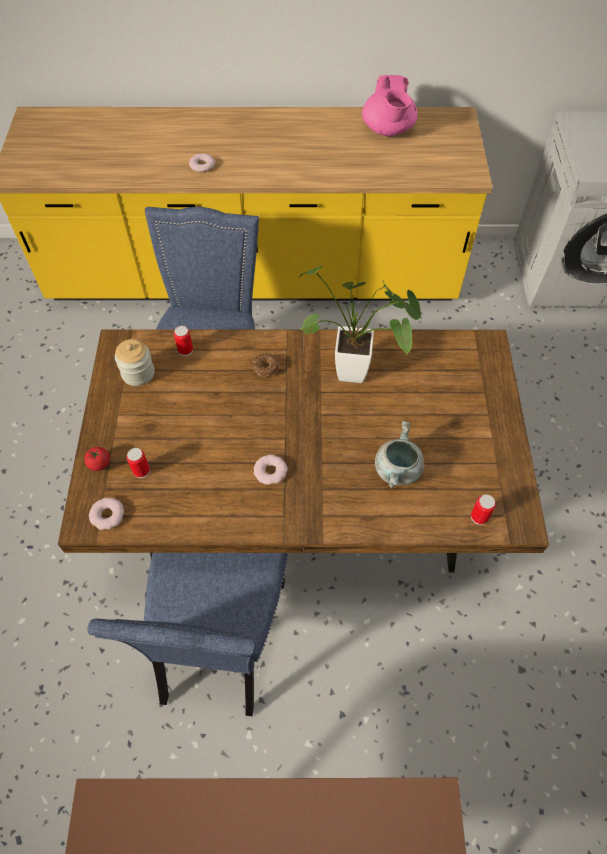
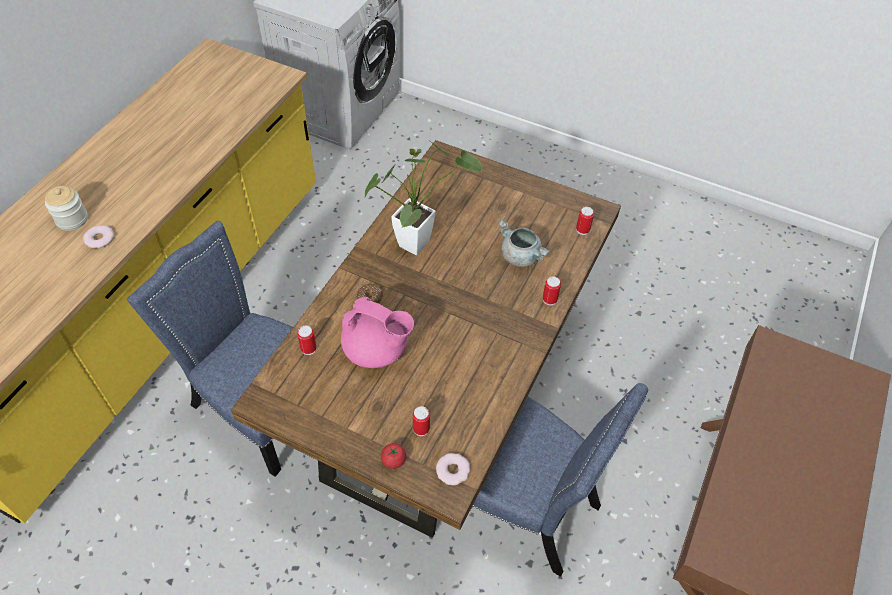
camera: 65 degrees left, 5 degrees down
jar [115,339,155,386] -> jar moved to [45,186,88,231]
donut [254,455,288,485] -> none
pink teapot [362,75,417,136] -> pink teapot moved to [341,297,414,368]
none -> can [543,276,561,306]

